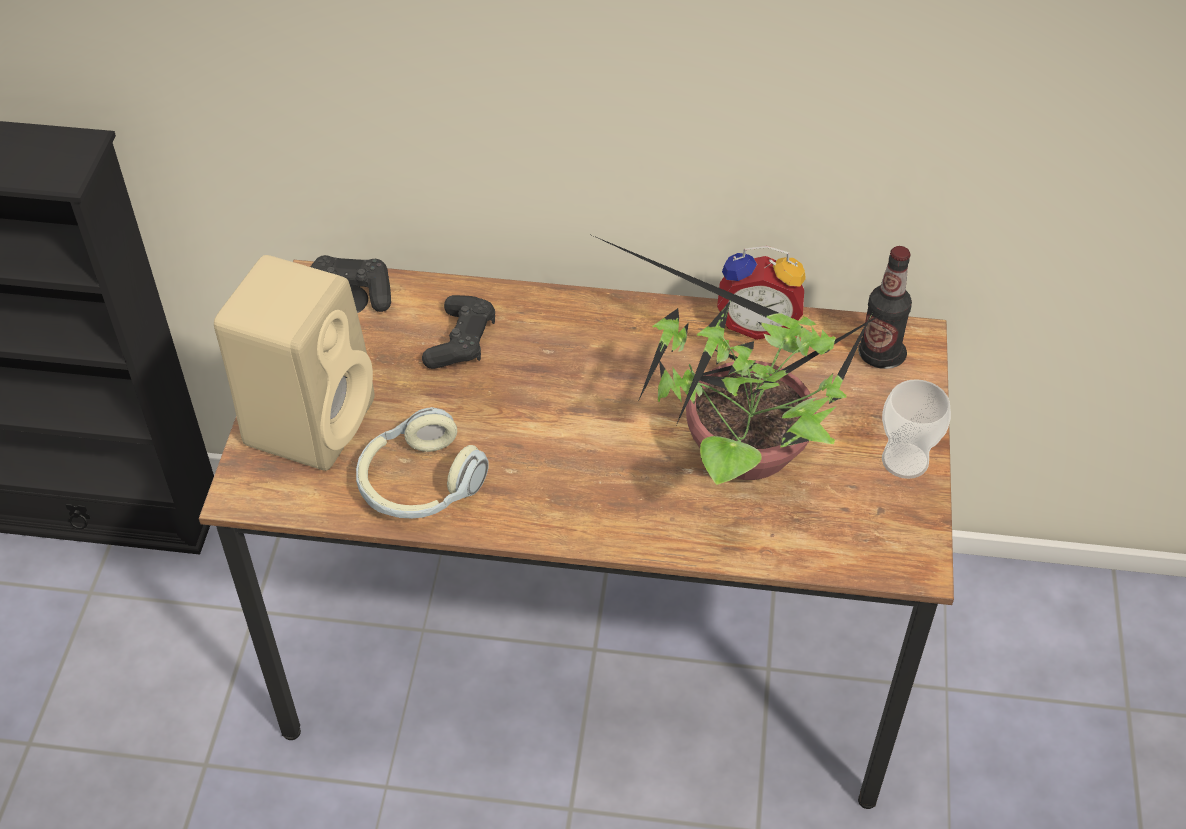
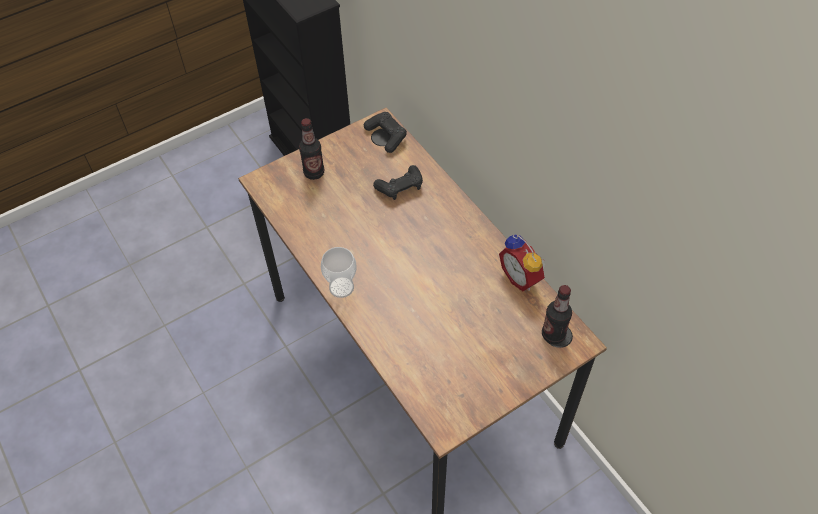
camera: 50 degrees right, 5 degrees up
beige speaker [214,255,374,471] -> bottle [299,118,324,180]
headphones [356,407,489,518] -> none
potted plant [594,236,890,485] -> none
cup [882,379,951,479] -> cup moved to [321,247,357,298]

